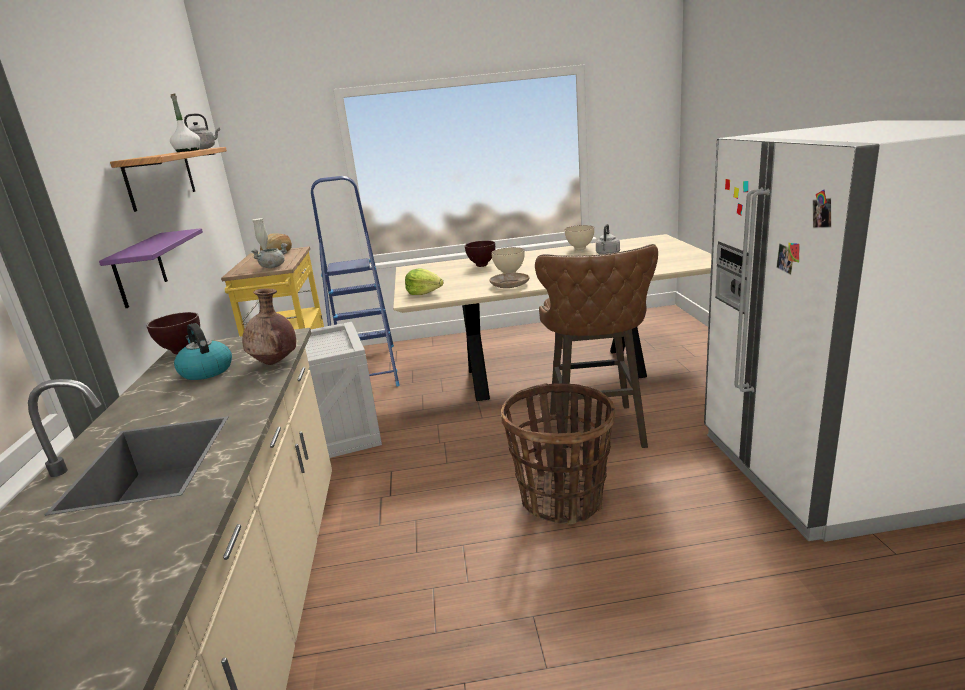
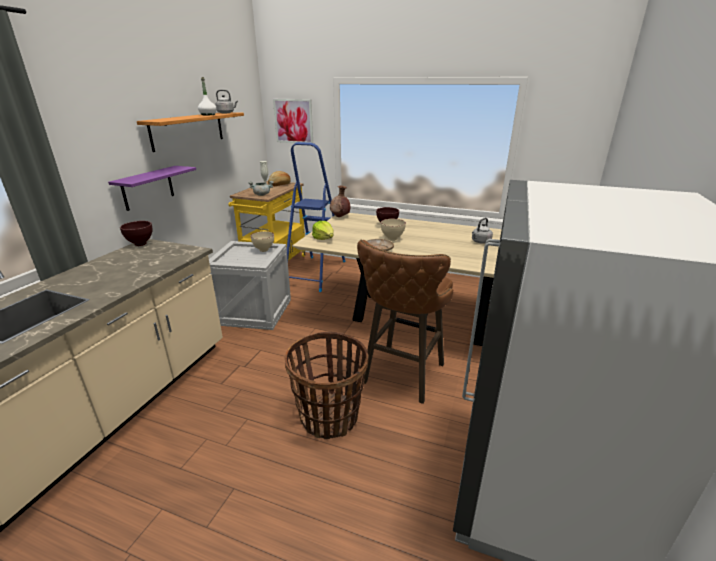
camera: 25 degrees right, 5 degrees up
kettle [174,323,232,380] -> none
brown vase [242,289,296,365] -> brown vase moved to [330,186,350,217]
beige bowl [565,225,594,250] -> beige bowl moved to [251,231,274,252]
none -> picture [273,99,313,143]

